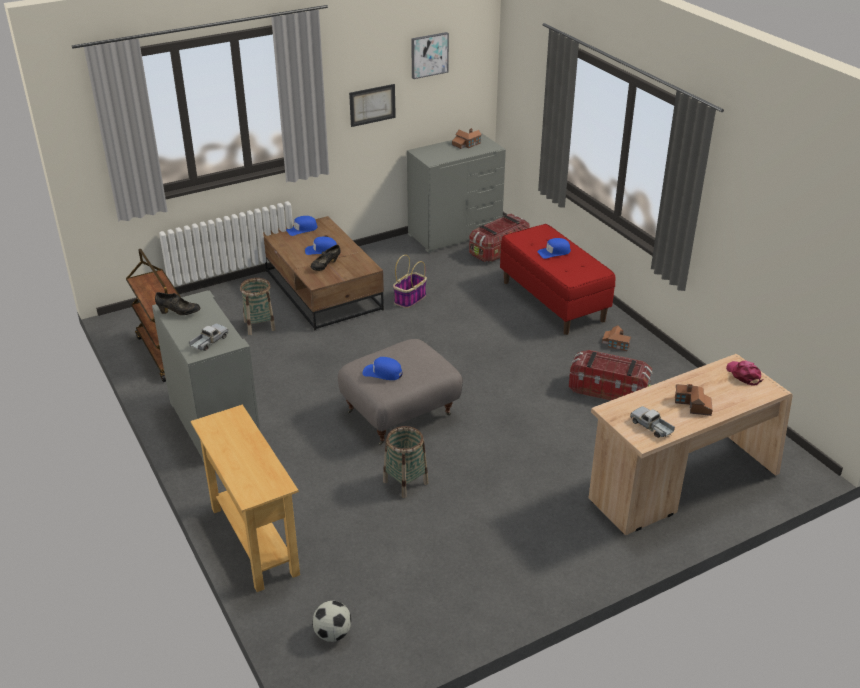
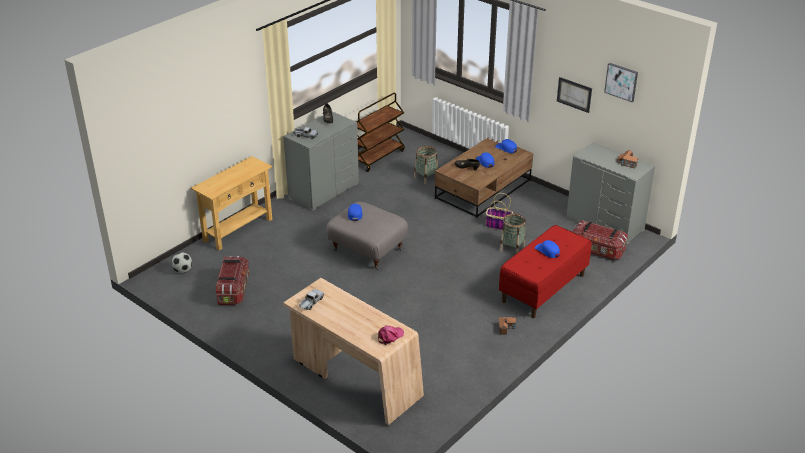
camera: 70 degrees right, 0 degrees up
basket [383,426,428,498] -> basket moved to [499,213,525,254]
storage box [569,350,652,401] -> storage box moved to [216,256,249,305]
toy house [675,384,713,416] -> none

